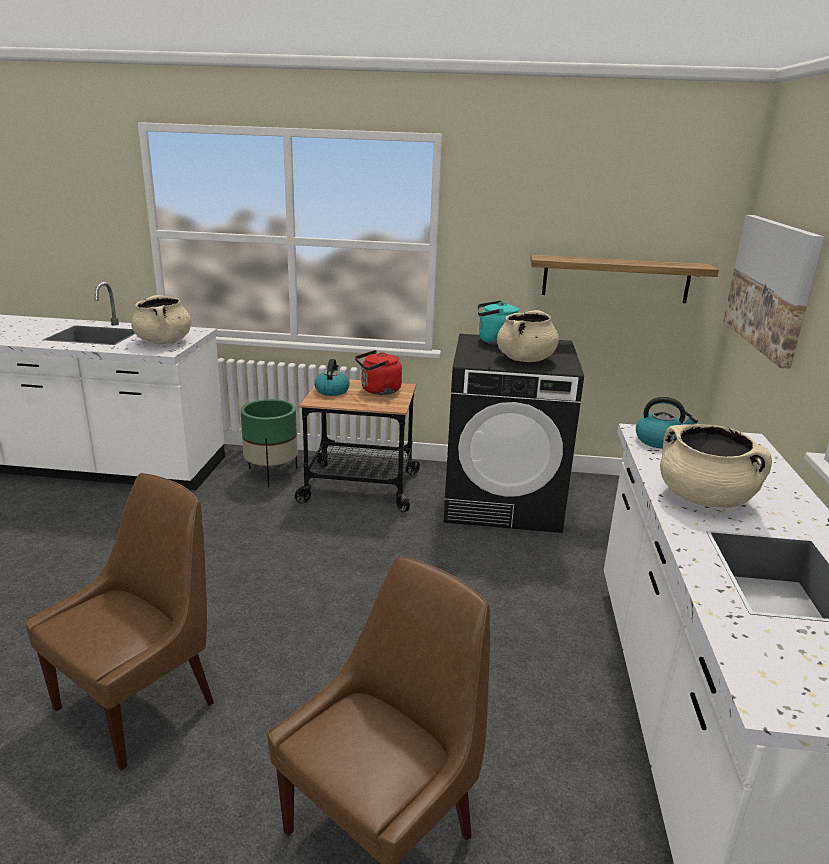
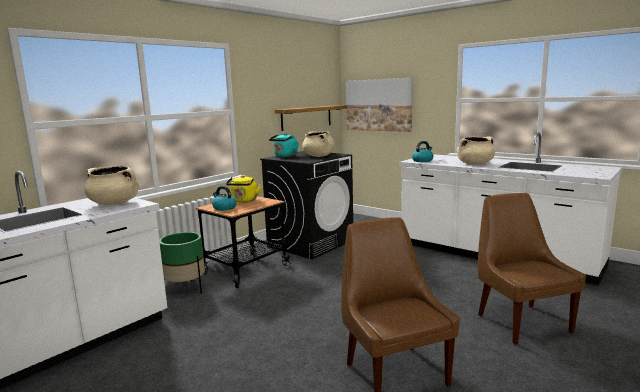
camera: 55 degrees left, 10 degrees down
red kettle [355,350,402,395] -> yellow kettle [226,175,262,202]

